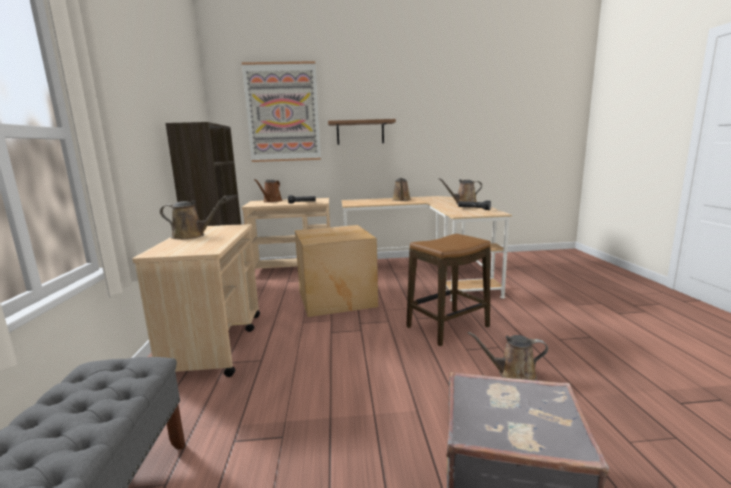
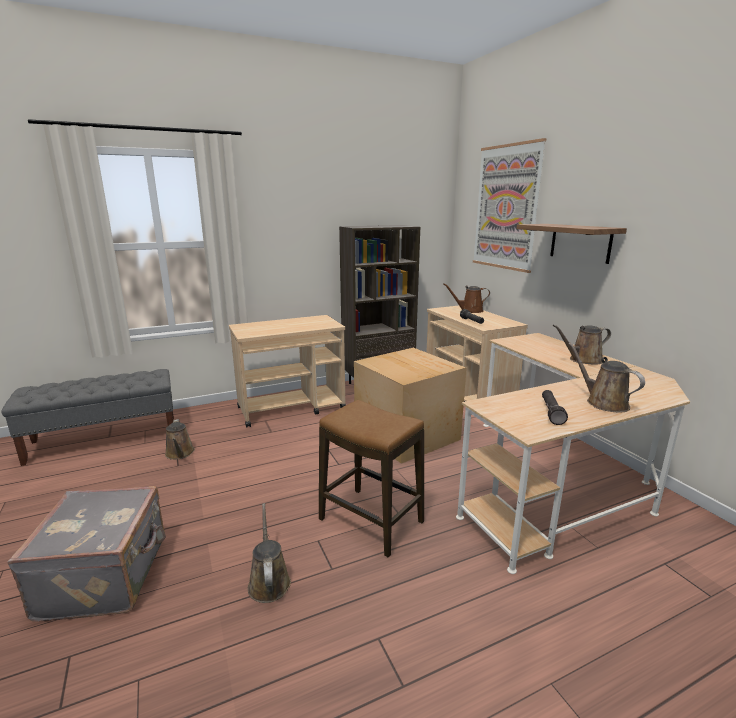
camera: 70 degrees right, 5 degrees up
brown watering can [160,196,227,240] -> brown watering can moved to [165,419,195,460]

